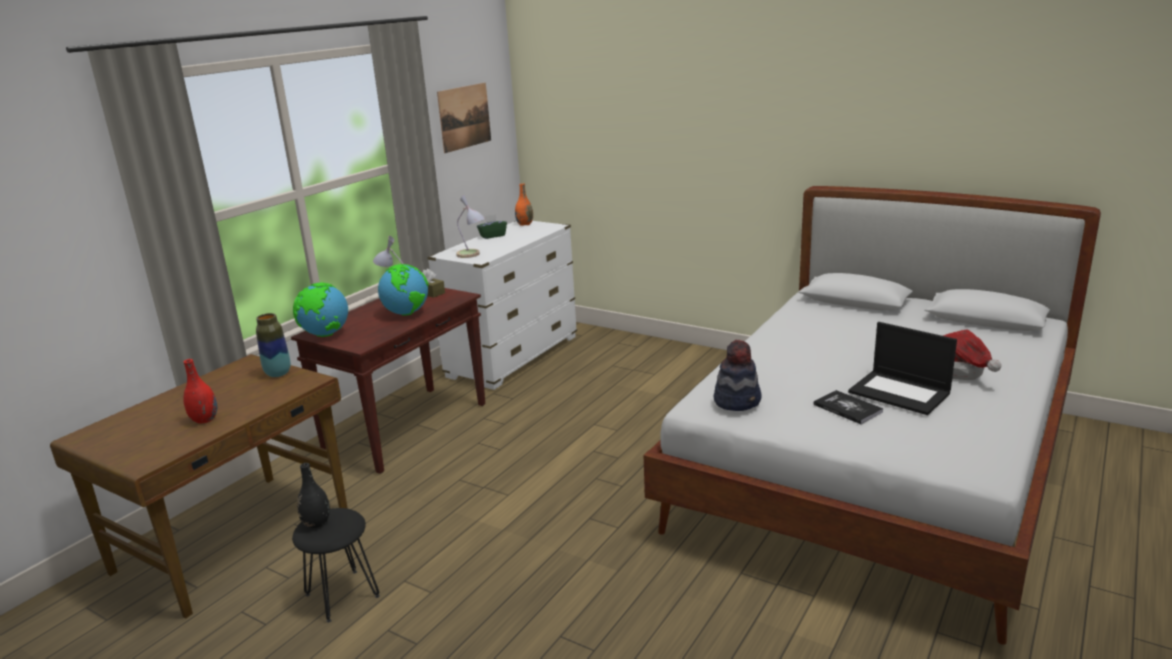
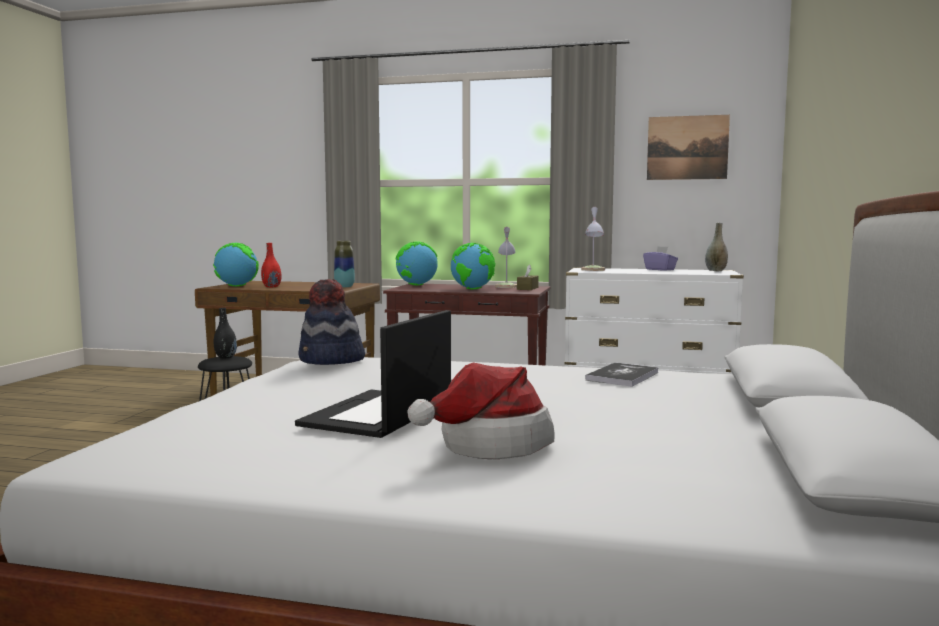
camera: 70 degrees right, 15 degrees down
green tissue box [477,214,507,239] -> purple tissue box [643,246,678,271]
orange vase [515,183,533,226] -> grey vase [705,223,728,271]
book [814,390,883,424] -> book moved to [585,363,658,387]
none -> globe [213,243,259,286]

